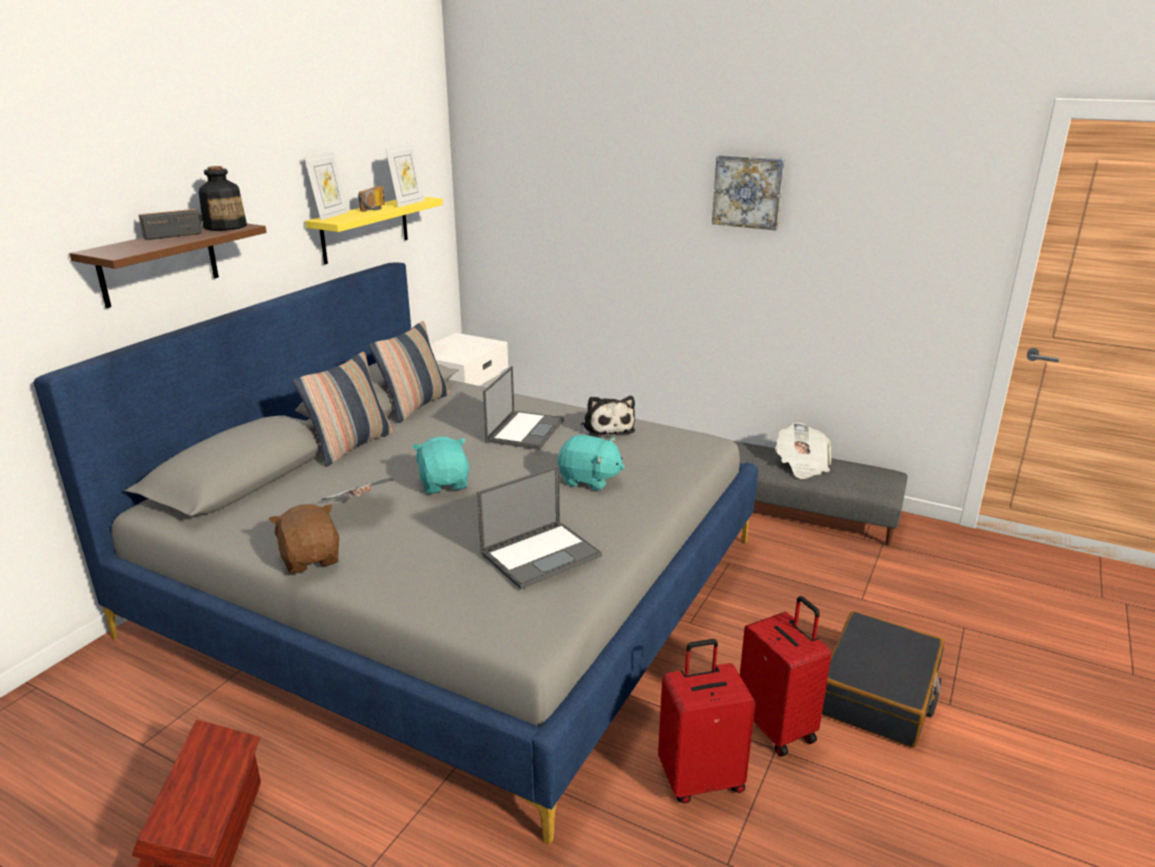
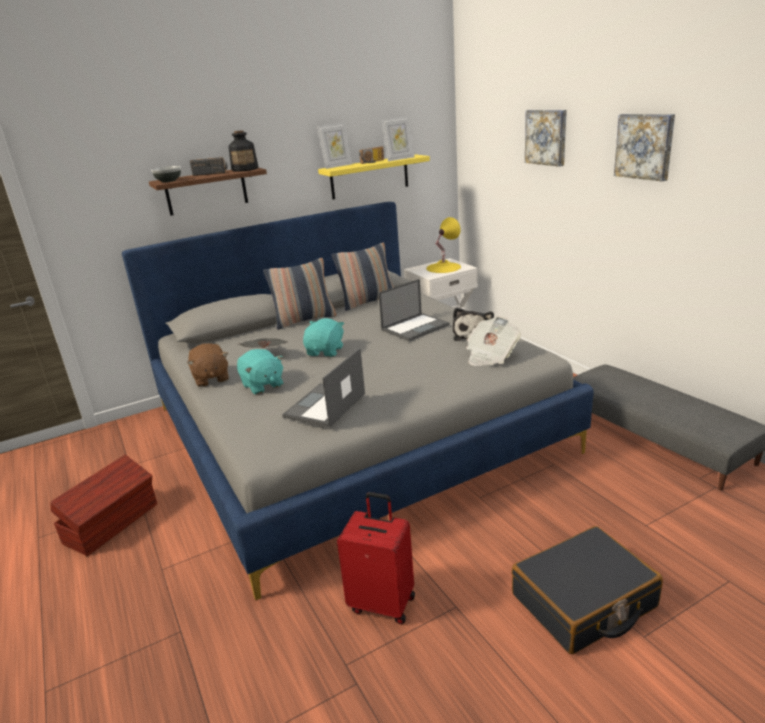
camera: 35 degrees right, 0 degrees up
brown plush toy [269,504,339,574] -> brown plush toy turned 150 degrees clockwise [187,343,229,387]
laptop [477,465,602,589] -> laptop turned 120 degrees clockwise [282,348,365,427]
turquoise plush toy [558,435,625,491] -> turquoise plush toy moved to [237,349,283,394]
red suitcase [740,596,832,757] -> none
newspaper [775,423,831,479] -> newspaper moved to [466,316,521,366]
none -> bowl [151,166,181,182]
none -> yellow table lamp [426,217,461,273]
none -> picture [525,110,567,167]

